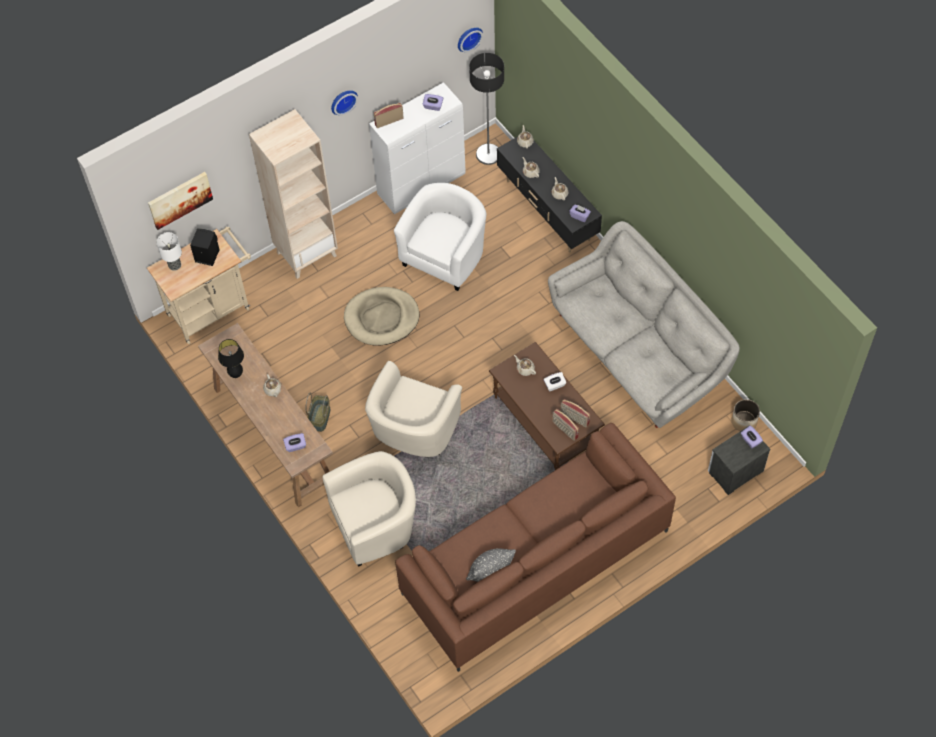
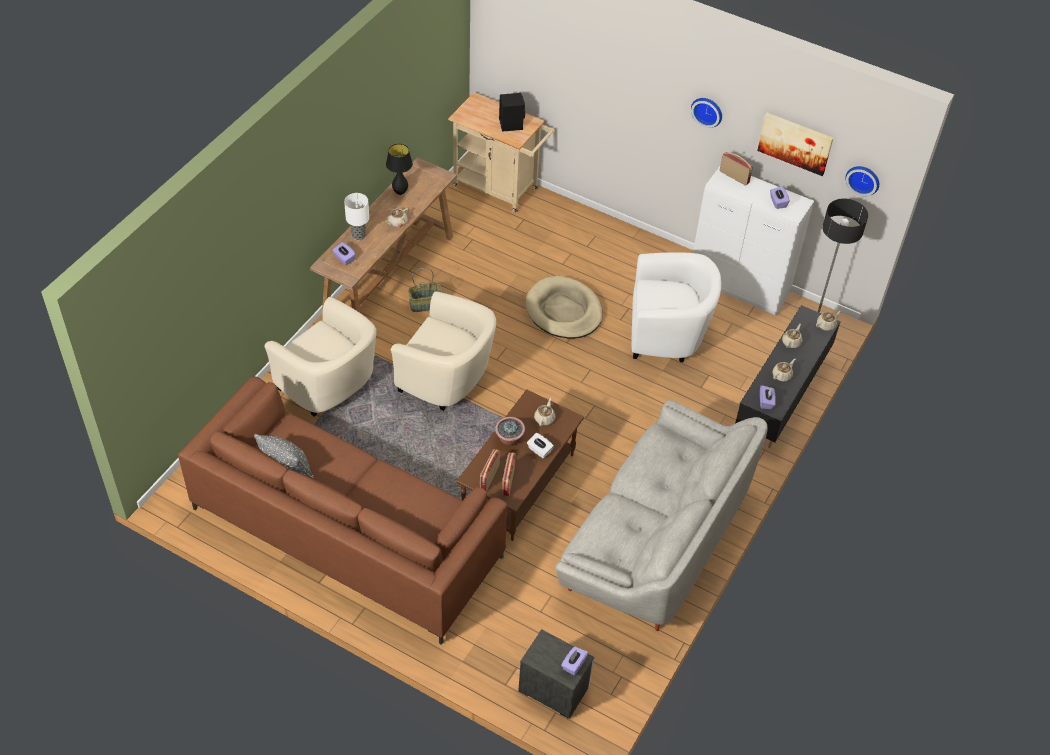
camera: 60 degrees right, 10 degrees down
picture [148,172,213,230] -> picture moved to [757,113,833,176]
table lamp [156,232,182,271] -> table lamp moved to [344,193,369,240]
beige bookcase [249,109,338,279] -> none
beige armchair [365,361,462,457] -> beige armchair turned 150 degrees counterclockwise [391,291,496,411]
planter [732,399,760,431] -> none
none -> potted plant [495,417,525,446]

